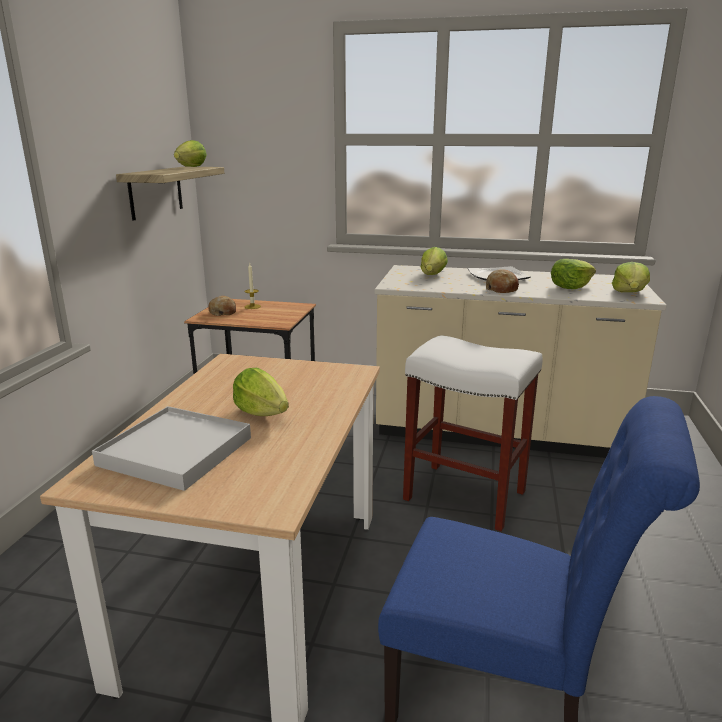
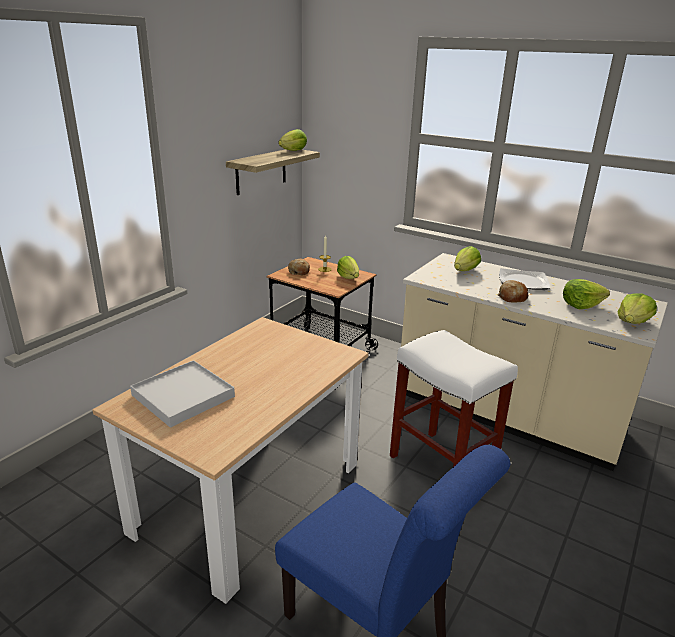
camera: 20 degrees right, 5 degrees up
lettuce [233,368,289,416] -> lettuce moved to [337,256,359,279]

